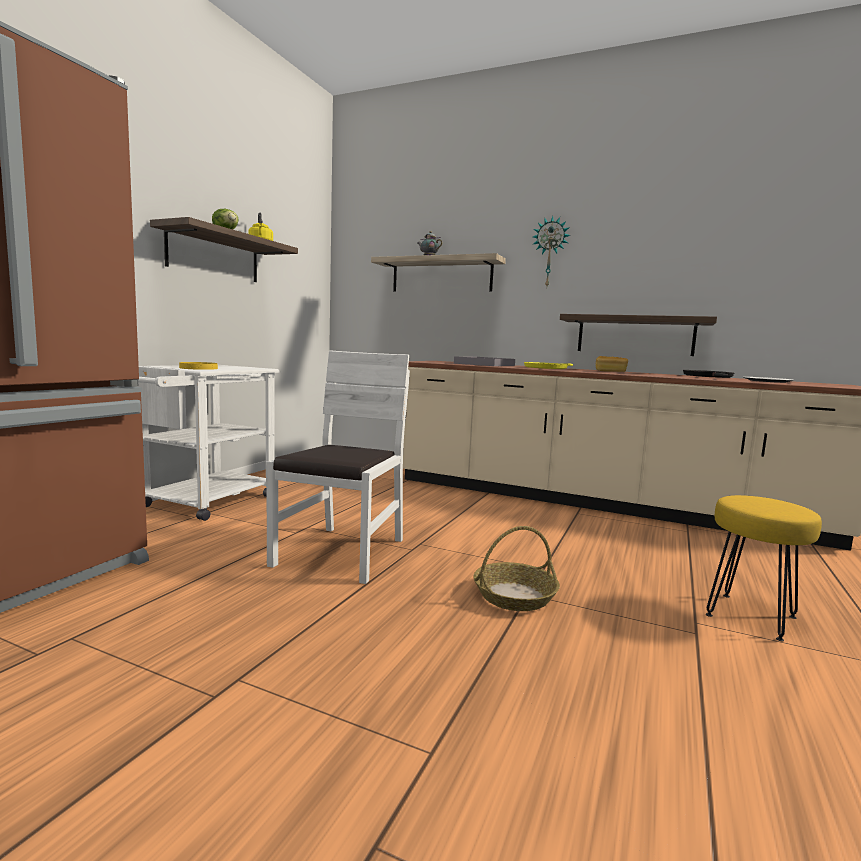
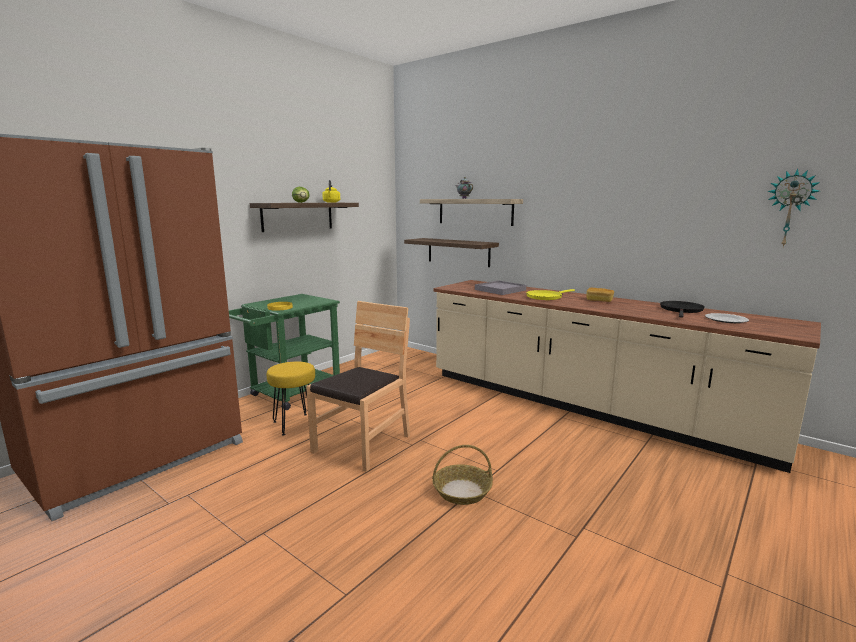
camera: 15 degrees right, 5 degrees up
white cart [137,365,279,521] -> green cart [229,294,340,410]
white chair [266,350,410,584] -> brown chair [306,301,410,472]
wall clock [533,216,571,286] -> wall clock moved to [767,169,820,247]
shelf [560,314,717,356] -> shelf moved to [404,238,499,267]
yellow stool [706,495,822,642] -> yellow stool moved to [267,361,315,435]

